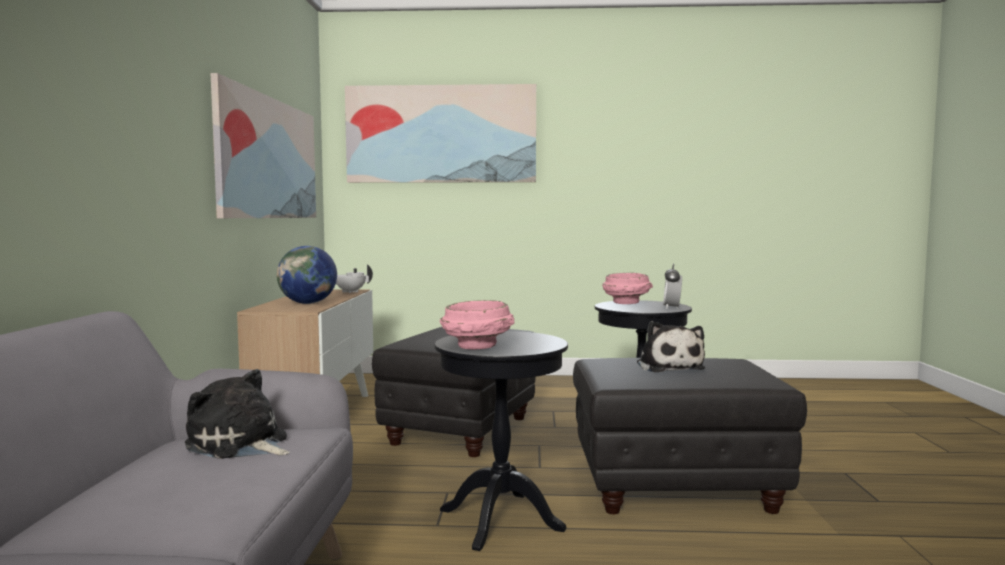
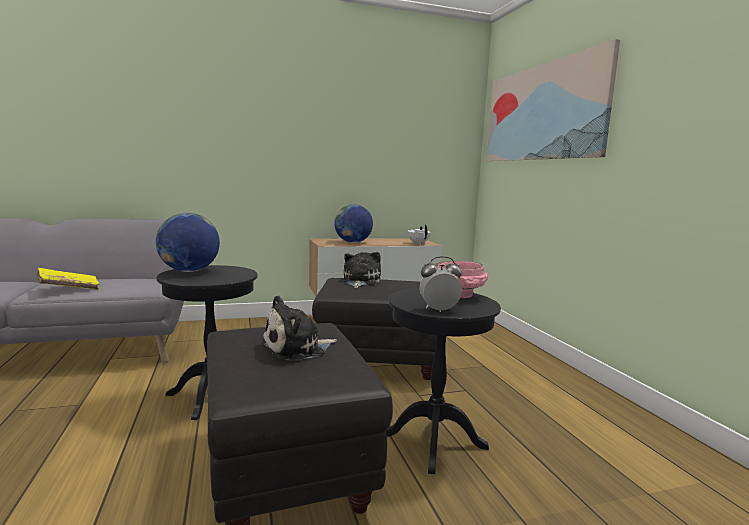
camera: 70 degrees right, 5 degrees up
plush toy [185,369,290,459] -> plush toy moved to [342,252,381,288]
picture [210,73,316,218] -> none
pink bowl [440,300,515,349] -> globe [156,213,220,272]
none -> yellow book [37,268,100,290]

